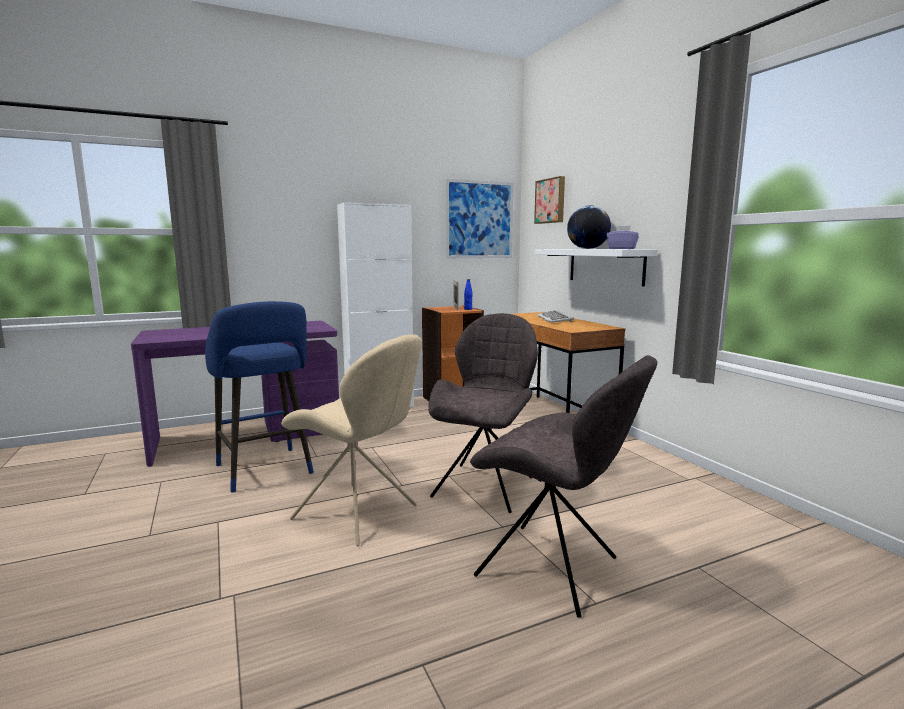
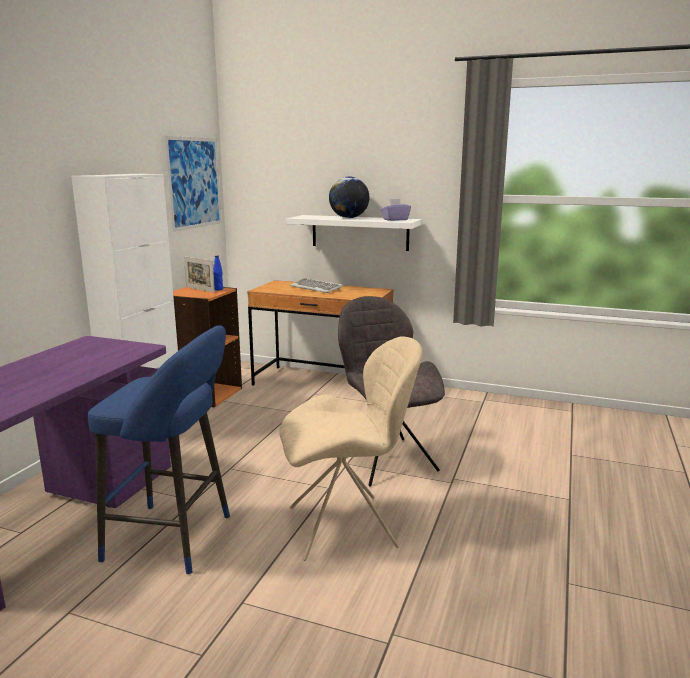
camera: 45 degrees left, 5 degrees up
grey chair [470,355,657,618] -> none
picture [534,176,565,224] -> none

